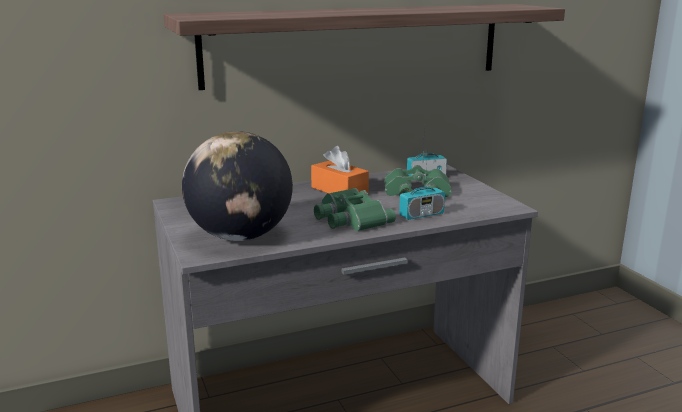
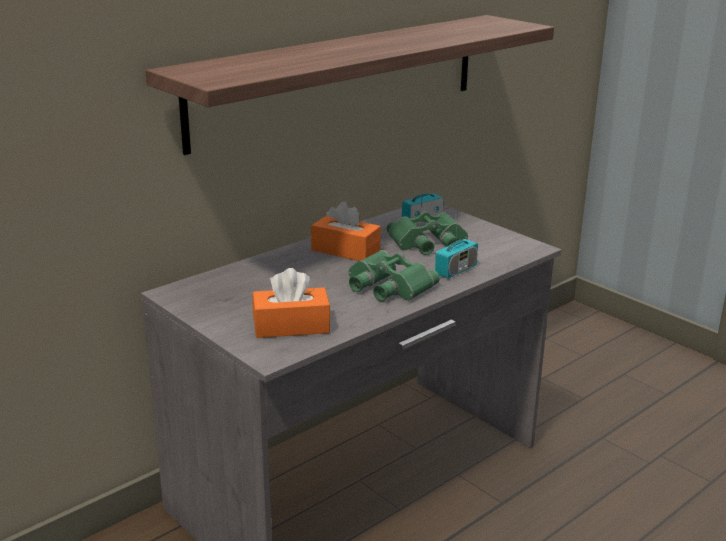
camera: 20 degrees left, 5 degrees up
globe [182,131,293,241] -> orange tissue box [252,268,331,338]

